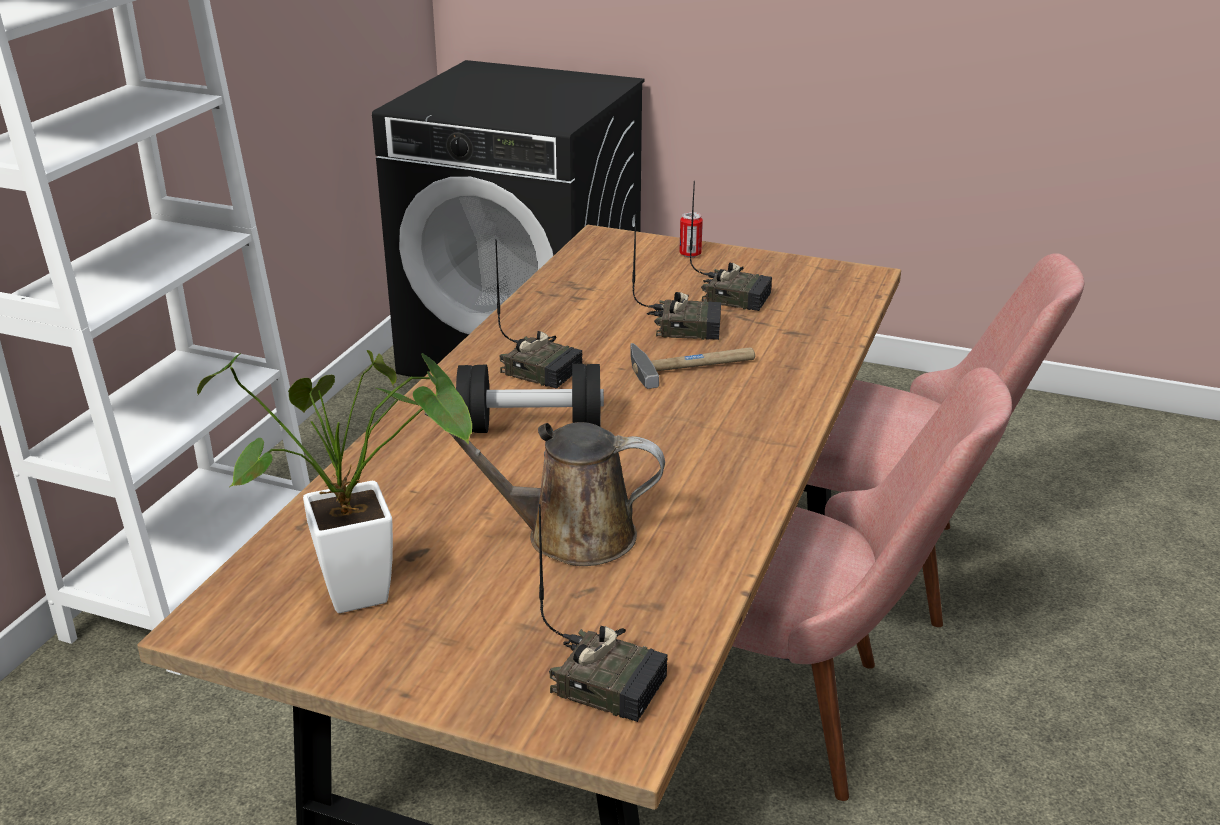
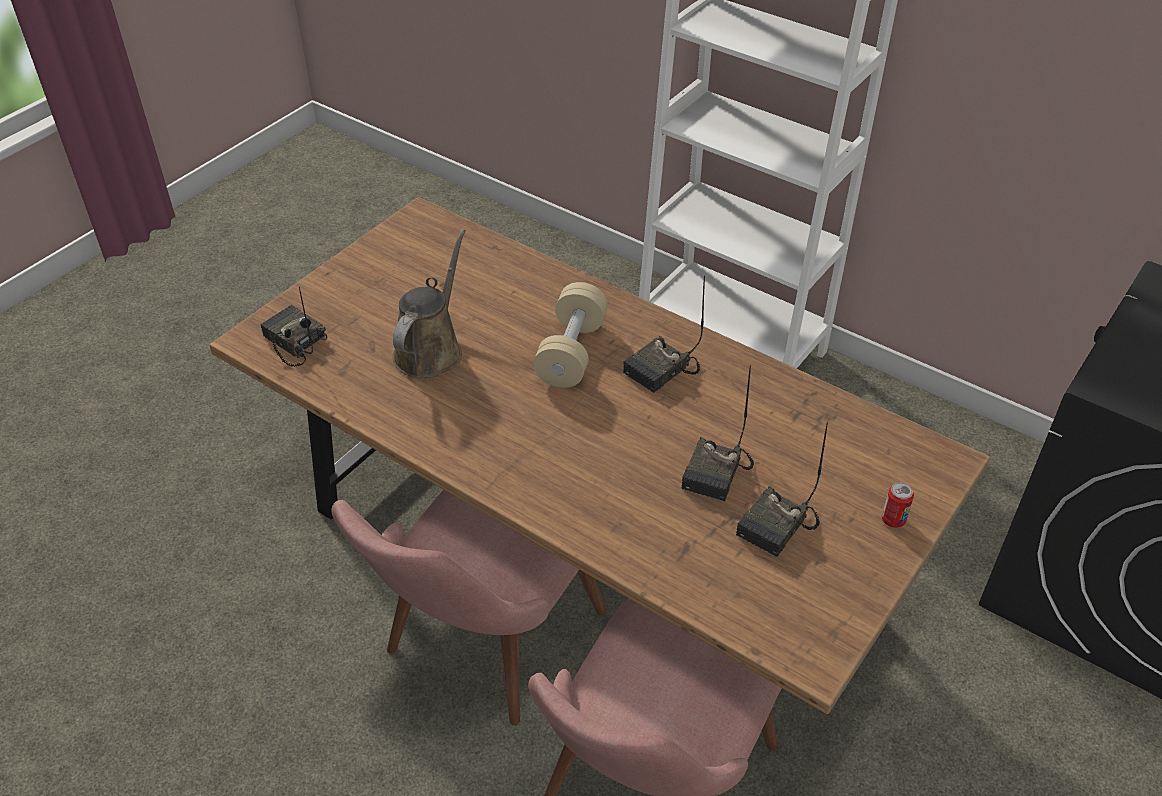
camera: 105 degrees right, 15 degrees up
potted plant [197,350,472,613] -> none
black dumbbell [456,364,604,433] -> beige dumbbell [533,282,608,388]
radio [539,504,667,722] -> radio turned 90 degrees clockwise [260,287,327,367]
hammer [630,343,755,389] -> none

